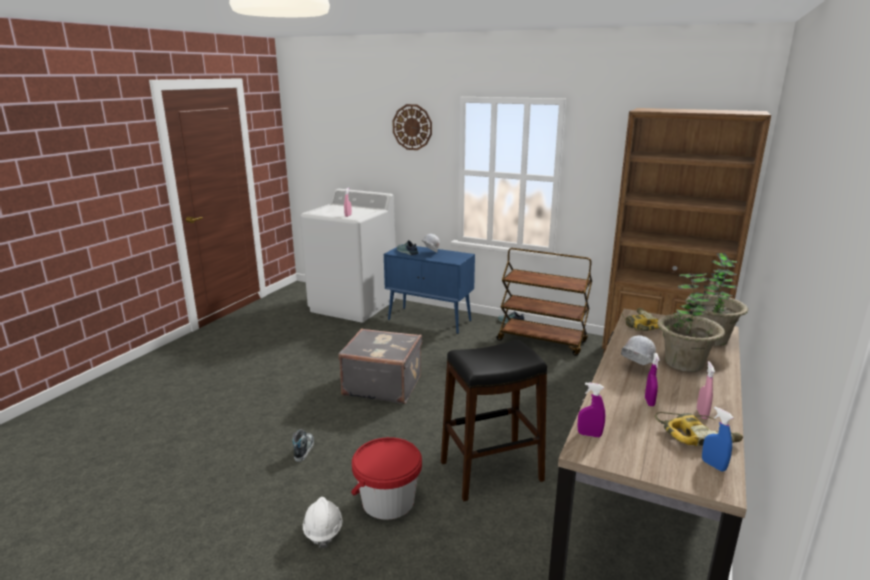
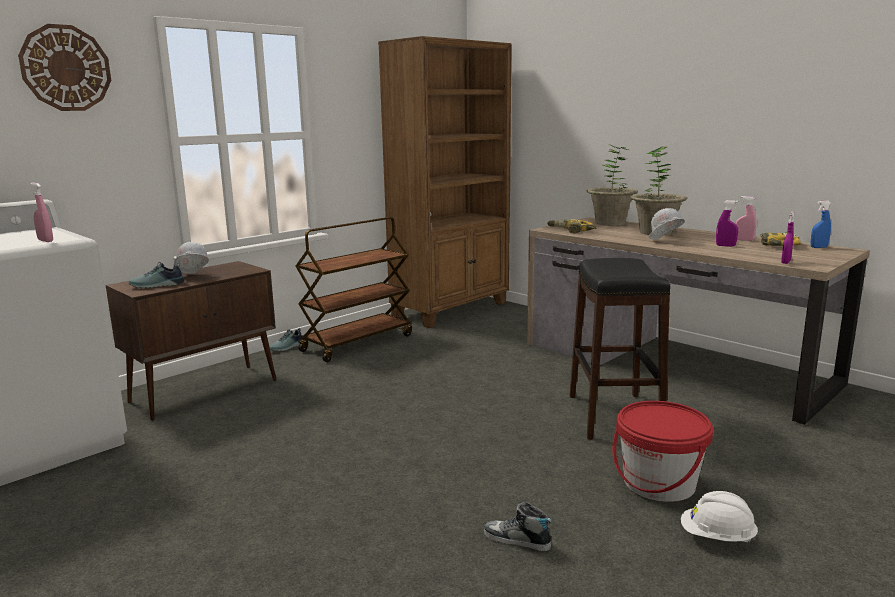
camera: 70 degrees left, 5 degrees down
grey suitcase [338,329,422,404] -> none
blue cabinet [384,244,475,334] -> brown cabinet [105,261,276,421]

